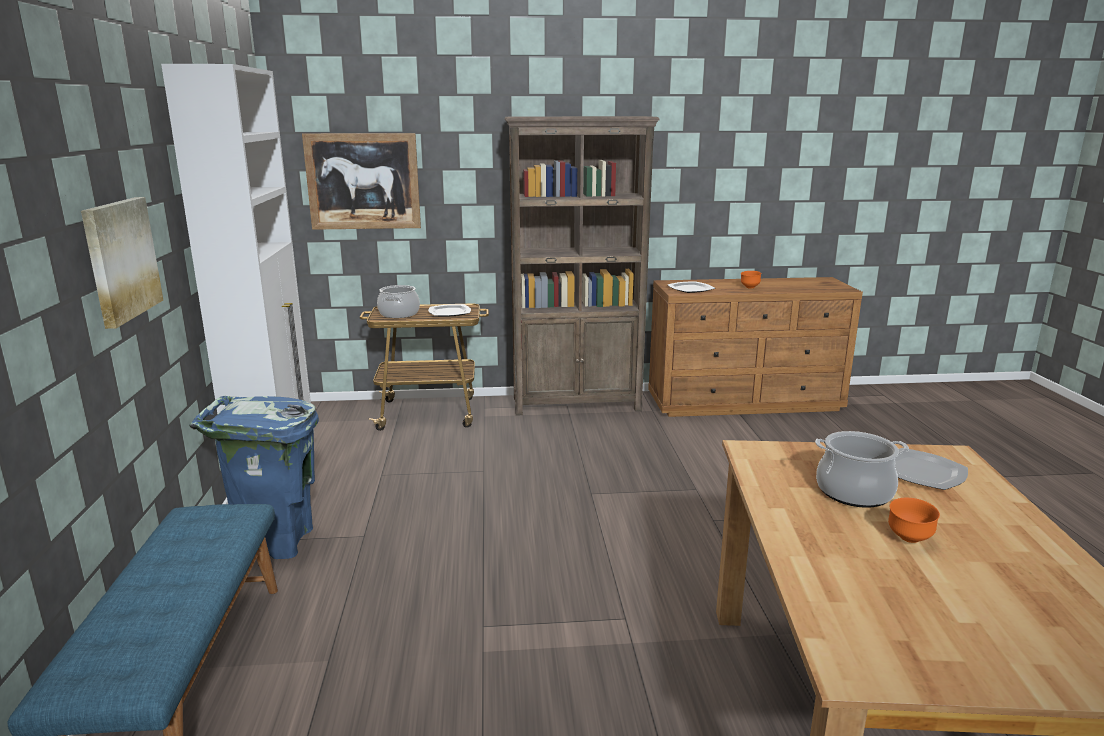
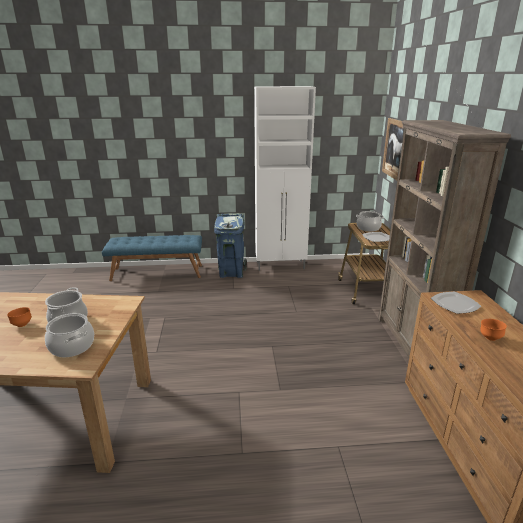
camera: 90 degrees right, 5 degrees up
picture [81,197,163,329] -> none
plate [895,448,968,490] -> cooking pot [45,313,94,357]

